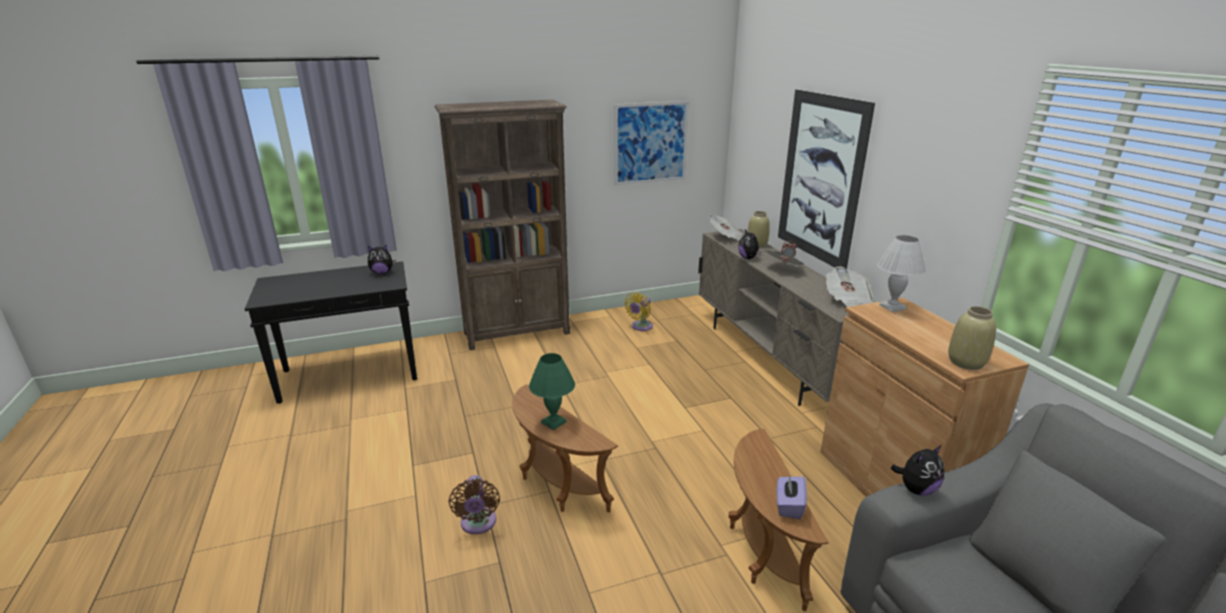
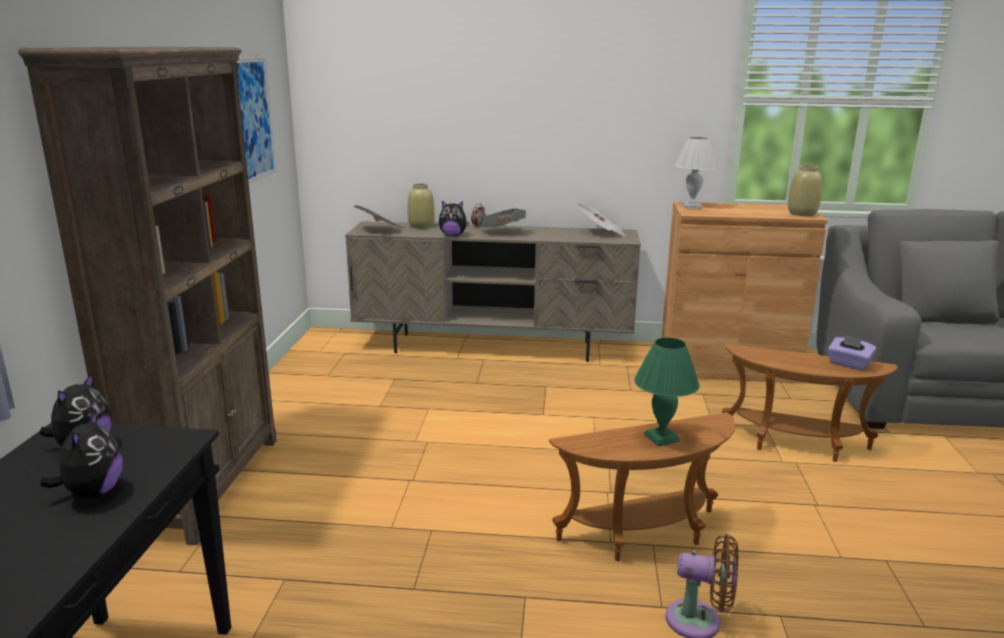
camera: 65 degrees left, 5 degrees down
yellow fan [625,292,653,331] -> none
picture [778,89,875,269] -> none
plush toy [891,445,945,495] -> plush toy moved to [40,409,123,498]

